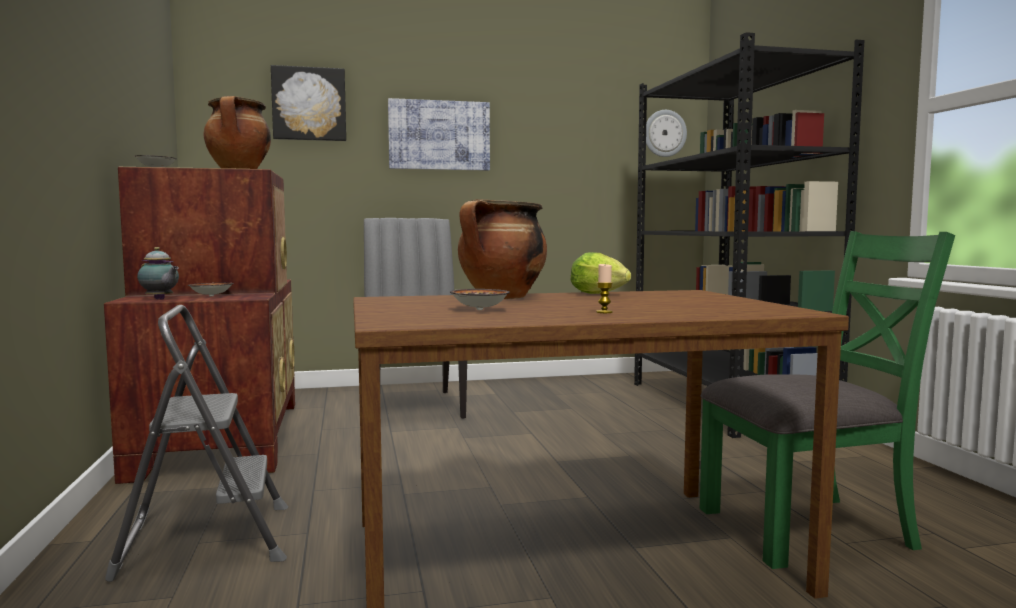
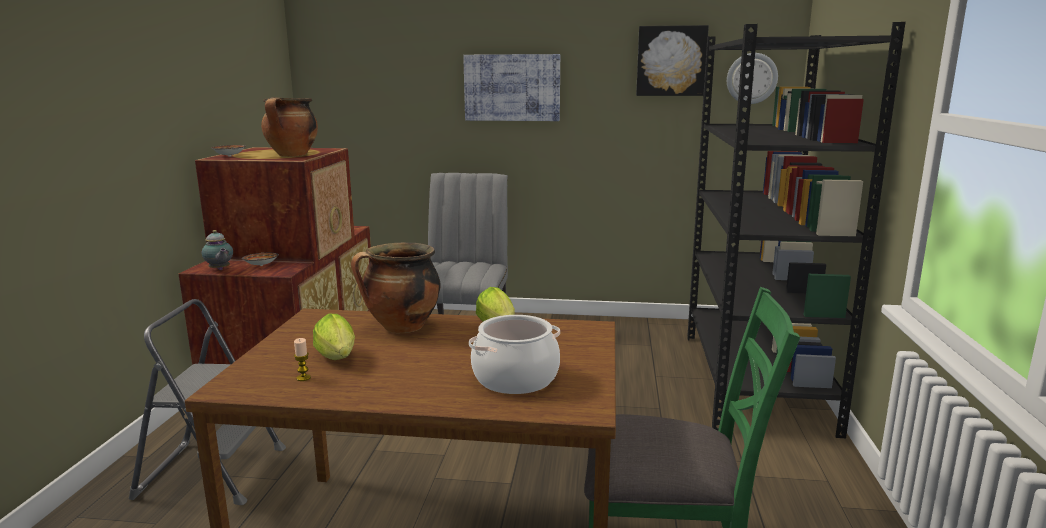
camera: 20 degrees right, 10 degrees up
picture [271,65,346,141] -> picture moved to [636,25,709,96]
bowl [450,289,510,310] -> lettuce [313,314,355,360]
candle [596,264,613,313] -> candle moved to [294,338,311,381]
none -> cooking pot [469,315,560,394]

